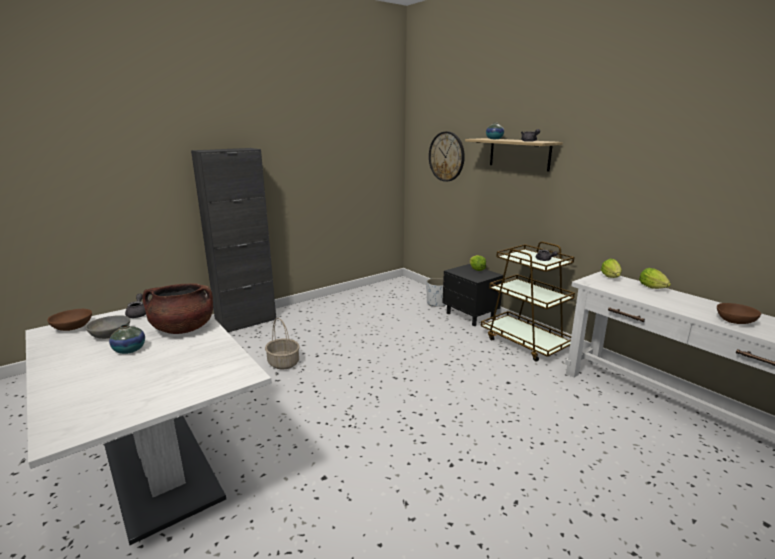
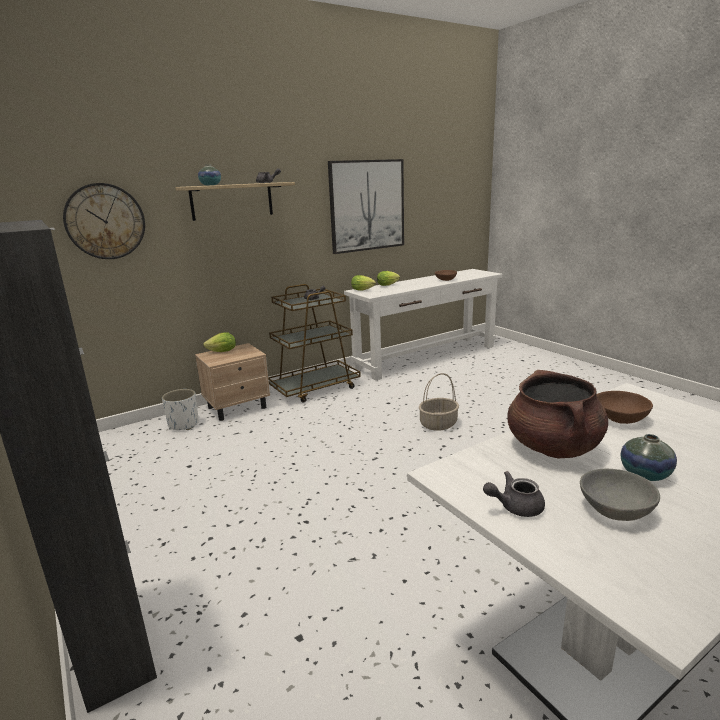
camera: 85 degrees left, 0 degrees up
brown bowl [47,309,92,331] -> brown bowl moved to [597,391,653,424]
basket [265,318,300,369] -> basket moved to [419,373,459,431]
black nightstand [442,264,503,326] -> beige nightstand [195,343,270,421]
none -> picture [328,159,404,254]

